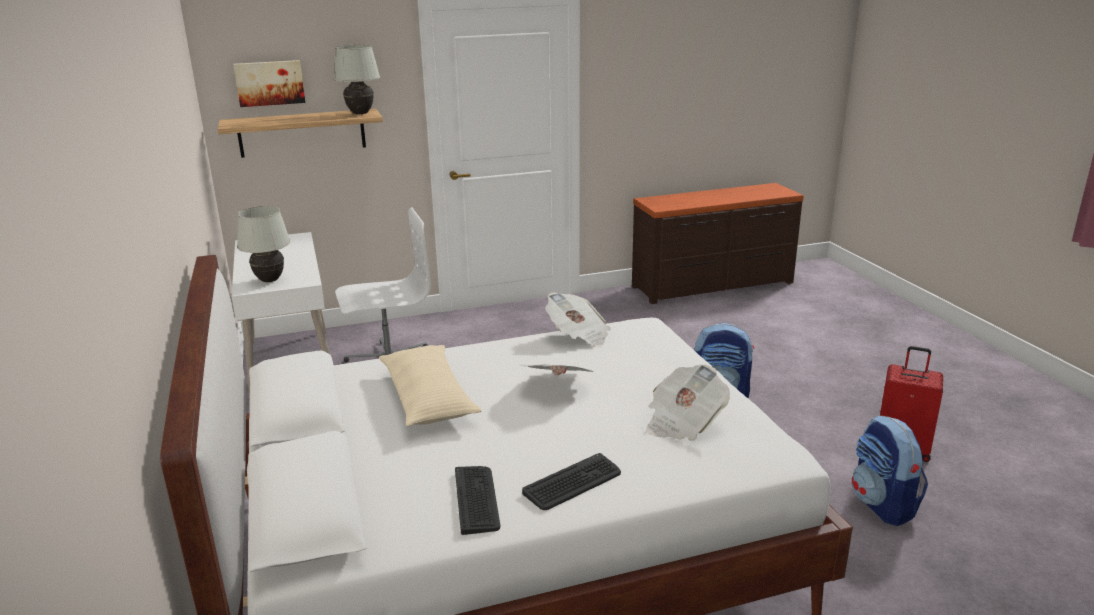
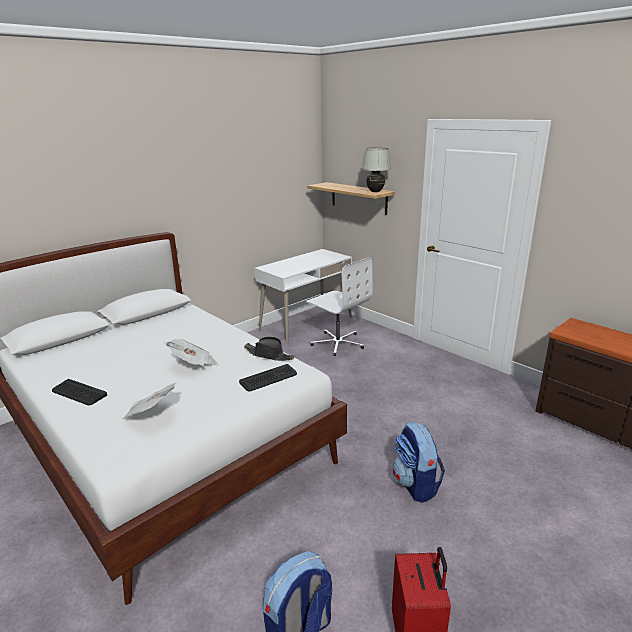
camera: 65 degrees right, 0 degrees up
picture [233,60,305,107] -> none
white table lamp [237,206,290,282] -> none
beige pillow [379,345,481,426] -> none
keyboard [455,466,500,535] -> keyboard moved to [239,364,297,391]
newspaper [545,292,611,347] -> black hat [244,337,295,361]

